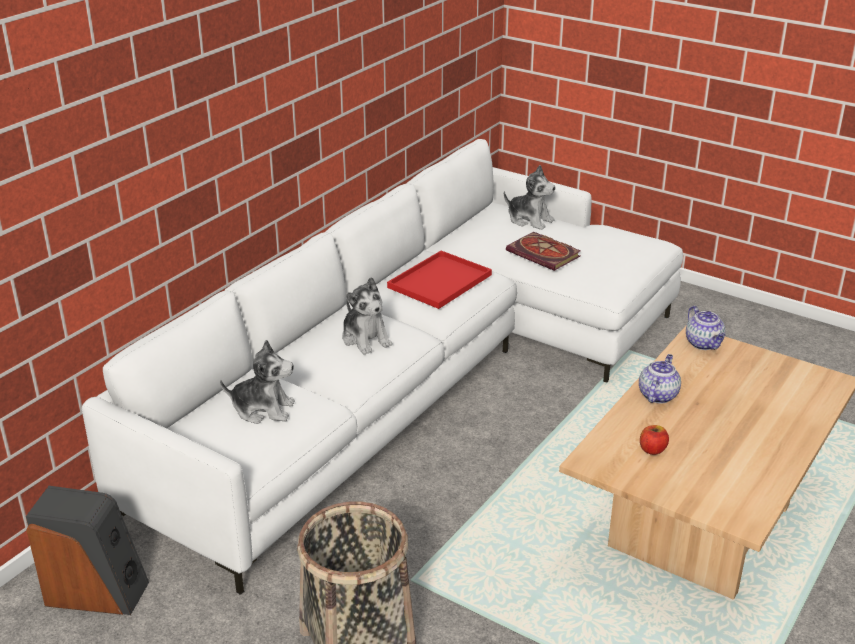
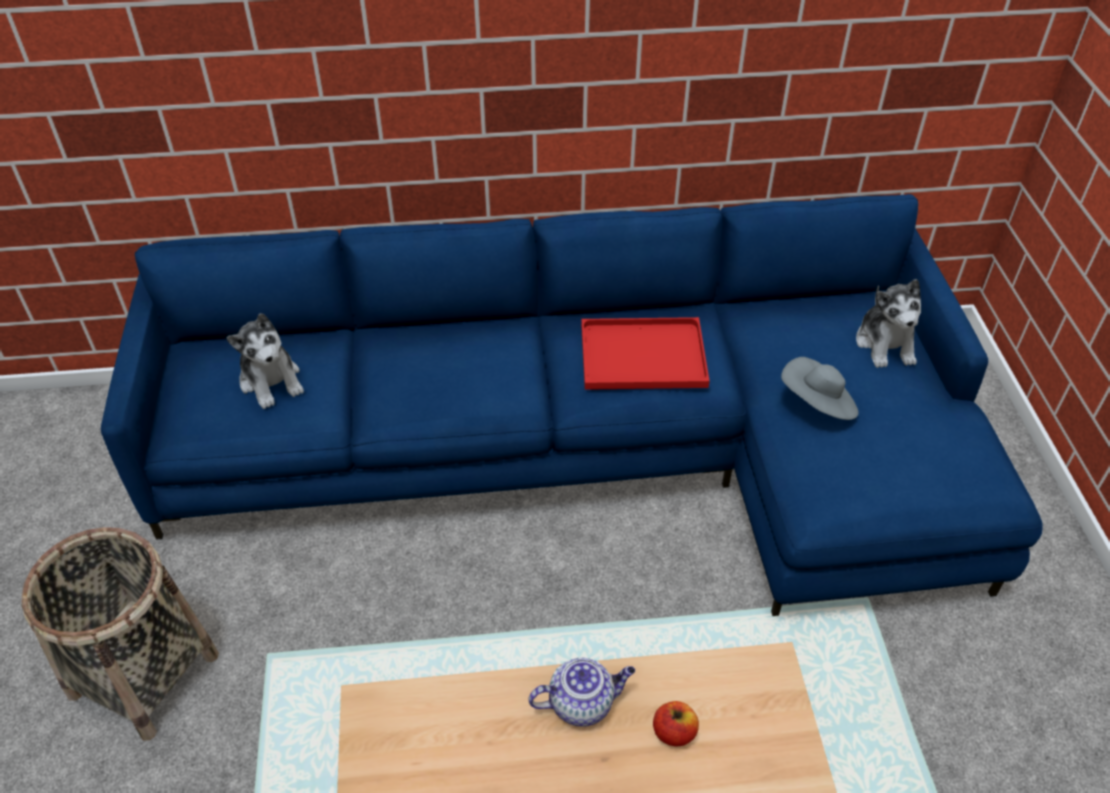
camera: 50 degrees right, 15 degrees up
speaker [26,486,149,615] -> none
white sofa [82,139,683,595] -> blue sofa [101,194,1043,616]
plush toy [342,277,392,355] -> none
book [506,232,581,271] -> grey hat [781,357,859,420]
apple [640,425,669,455] -> apple moved to [653,701,699,746]
teapot [686,306,726,350] -> none

